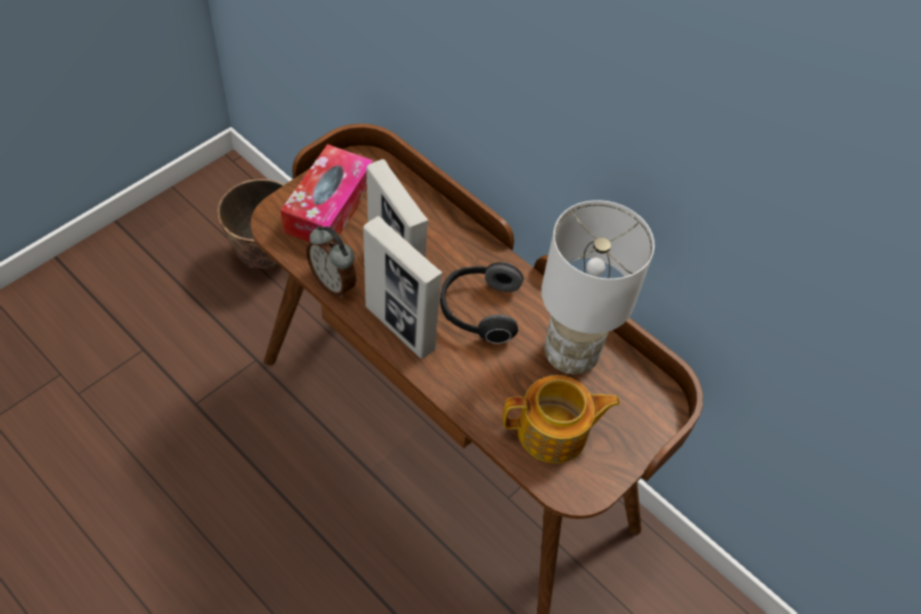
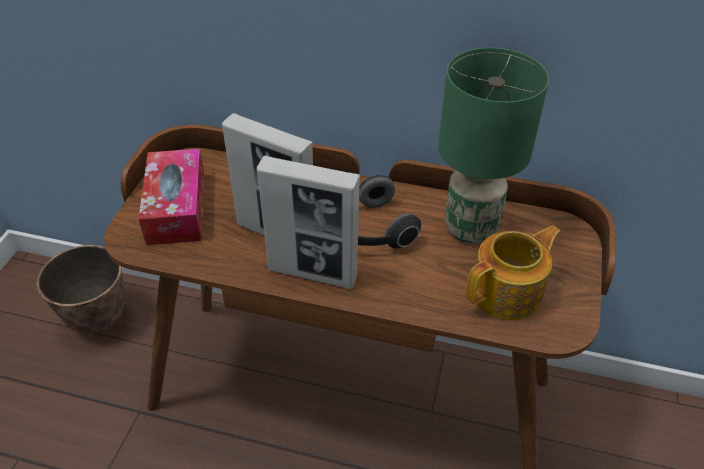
camera: 25 degrees left, 10 degrees down
alarm clock [306,226,356,298] -> none
white table lamp [541,200,654,374] -> green table lamp [438,48,549,244]

